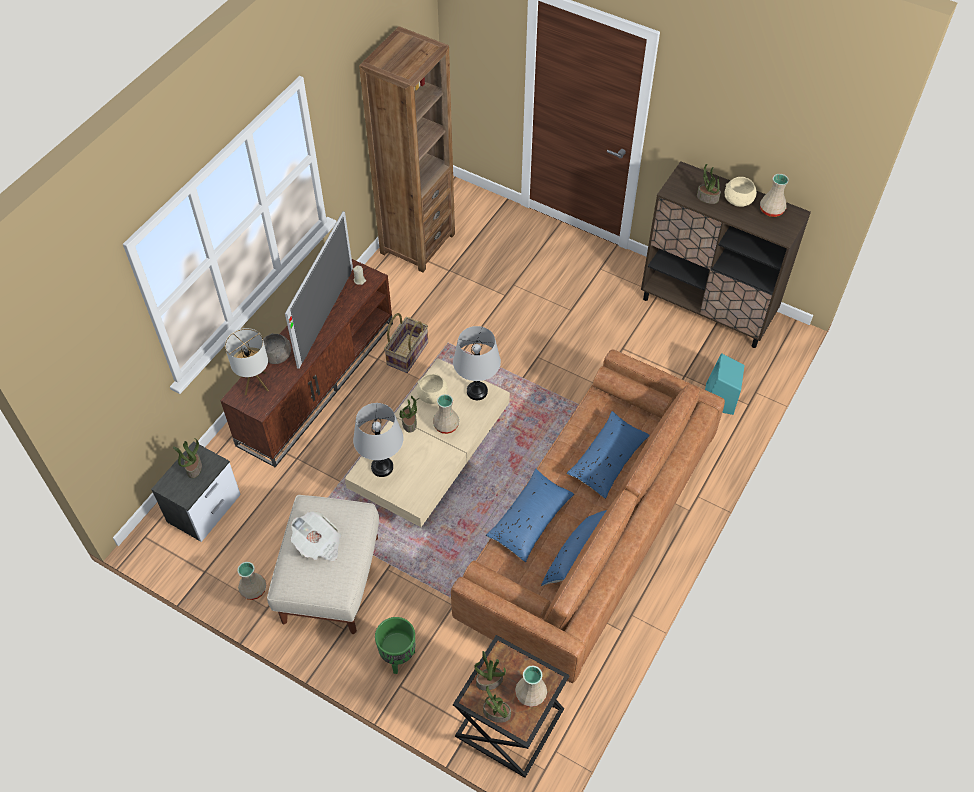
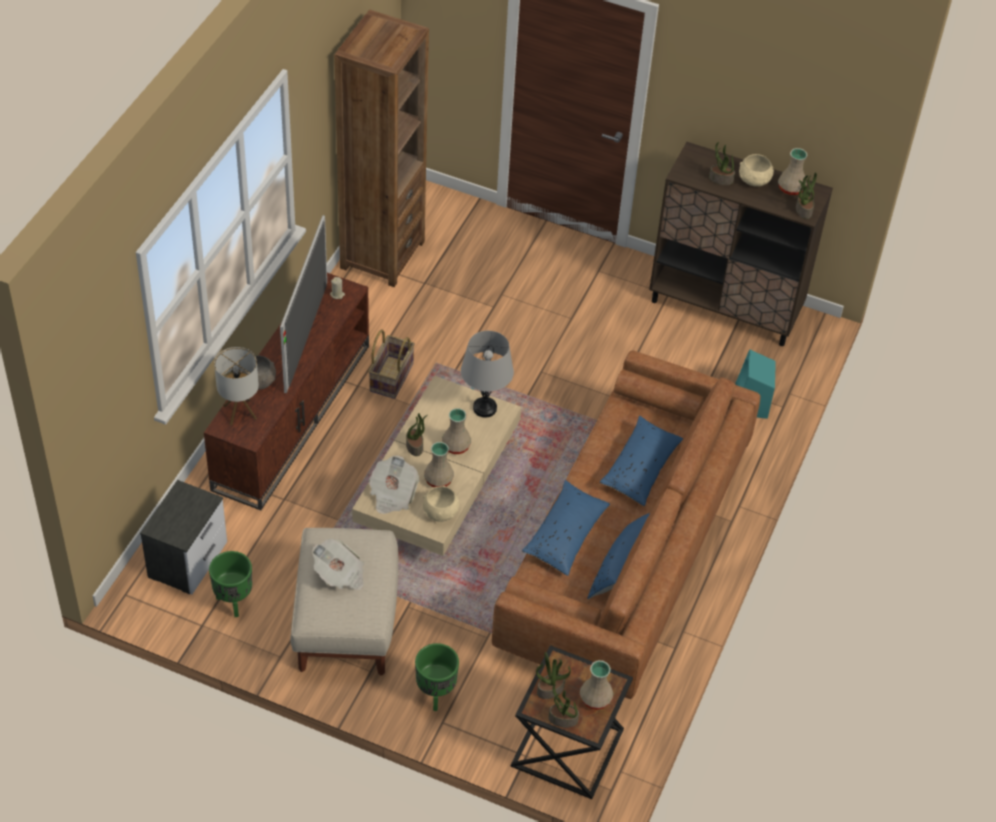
camera: 10 degrees left, 5 degrees down
potted plant [172,438,202,478] -> potted plant moved to [796,173,817,219]
beige vase [237,562,266,600] -> beige vase moved to [424,442,454,487]
grey table lamp [353,403,403,477] -> newspaper [368,455,419,514]
beige bowl [417,374,448,404] -> beige bowl moved to [423,486,460,522]
none -> green planter [209,551,252,617]

